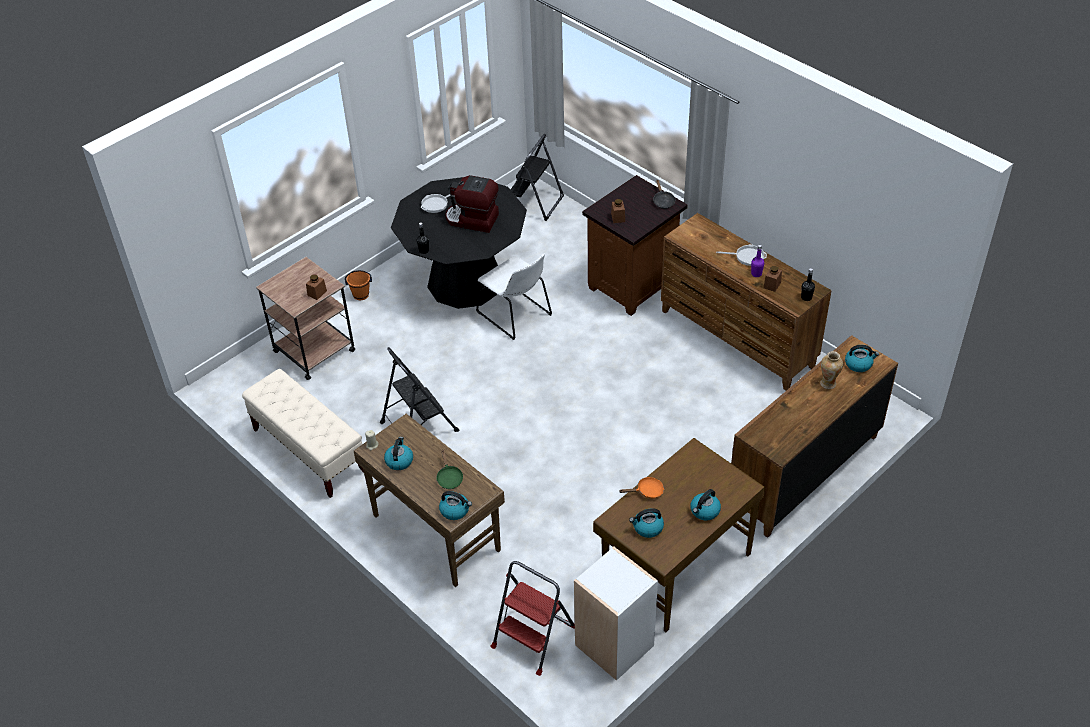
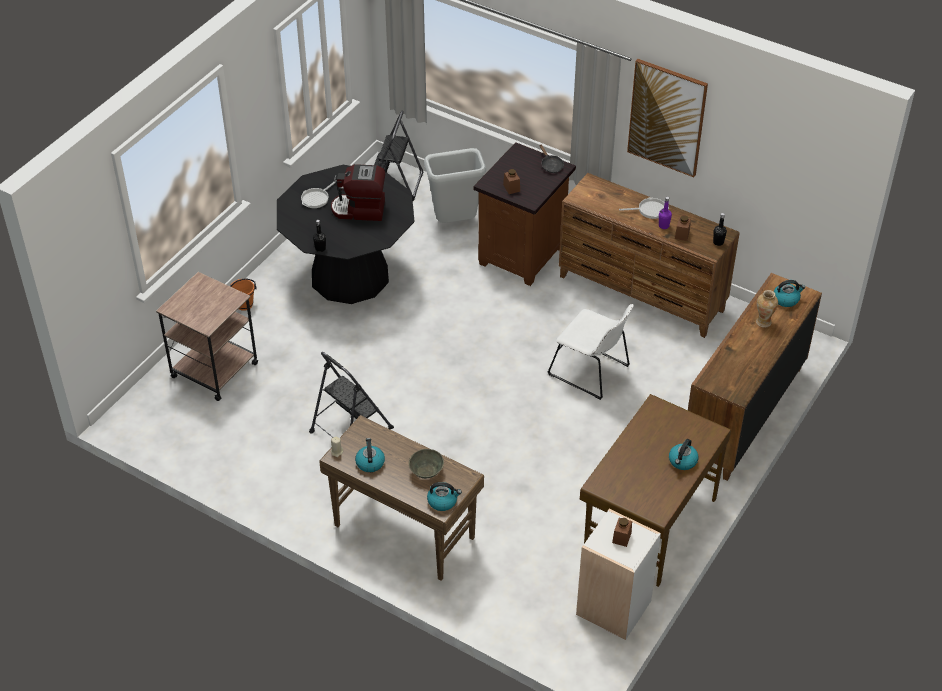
camera: 15 degrees left, 0 degrees up
beige bench [242,369,364,498] -> none
brown jar [306,274,327,300] -> brown jar moved to [612,518,632,547]
green frying pan [436,450,463,489] -> grey bowl [409,449,444,479]
white chair [476,253,552,340] -> white chair moved to [548,304,634,400]
red step ladder [490,561,575,676] -> none
orange frying pan [619,477,664,499] -> none
kettle [629,508,664,538] -> none
none -> grey trash can [424,148,486,223]
none -> picture [627,59,708,177]

